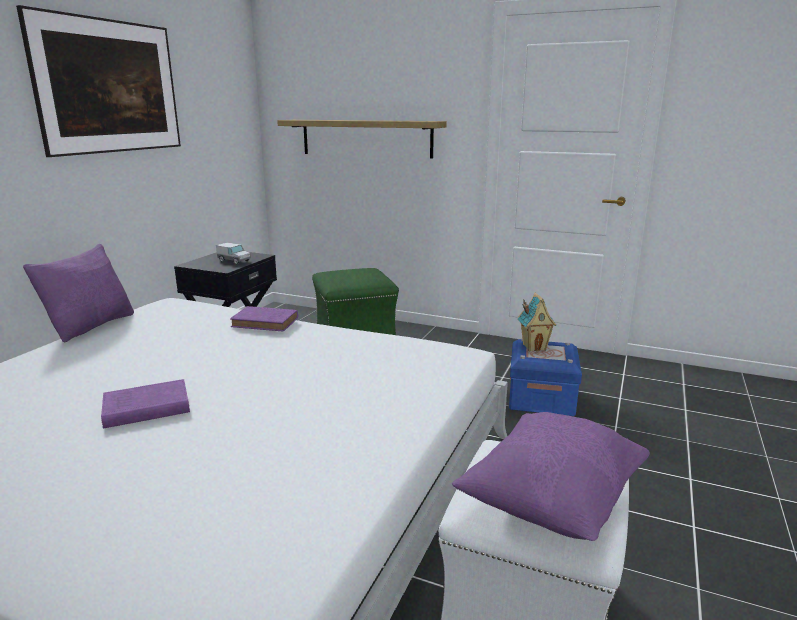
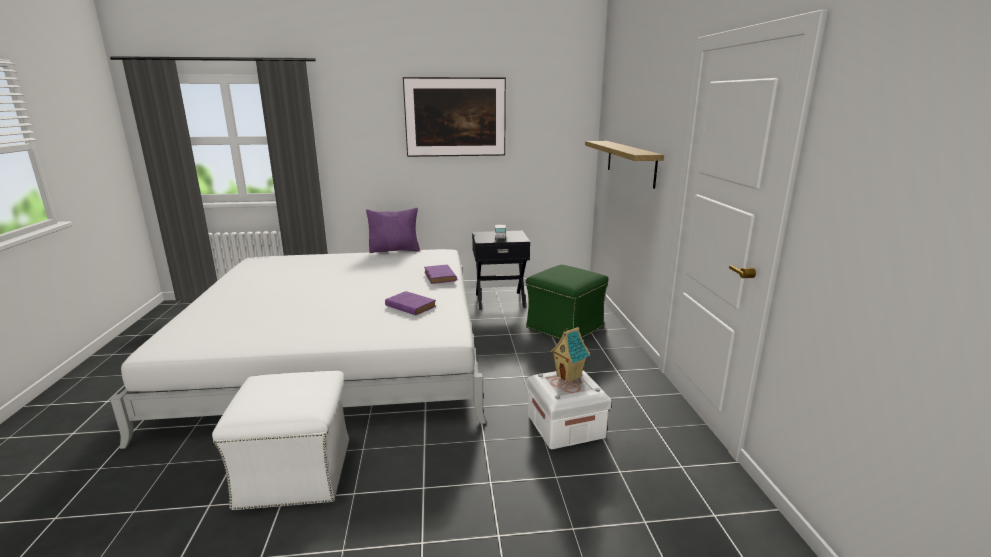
camera: 60 degrees right, 0 degrees up
purple book [101,379,190,429] -> purple book moved to [385,291,436,315]
purple pillow [452,412,650,541] -> none
blue storage box [509,339,582,416] -> white storage box [527,370,612,449]

